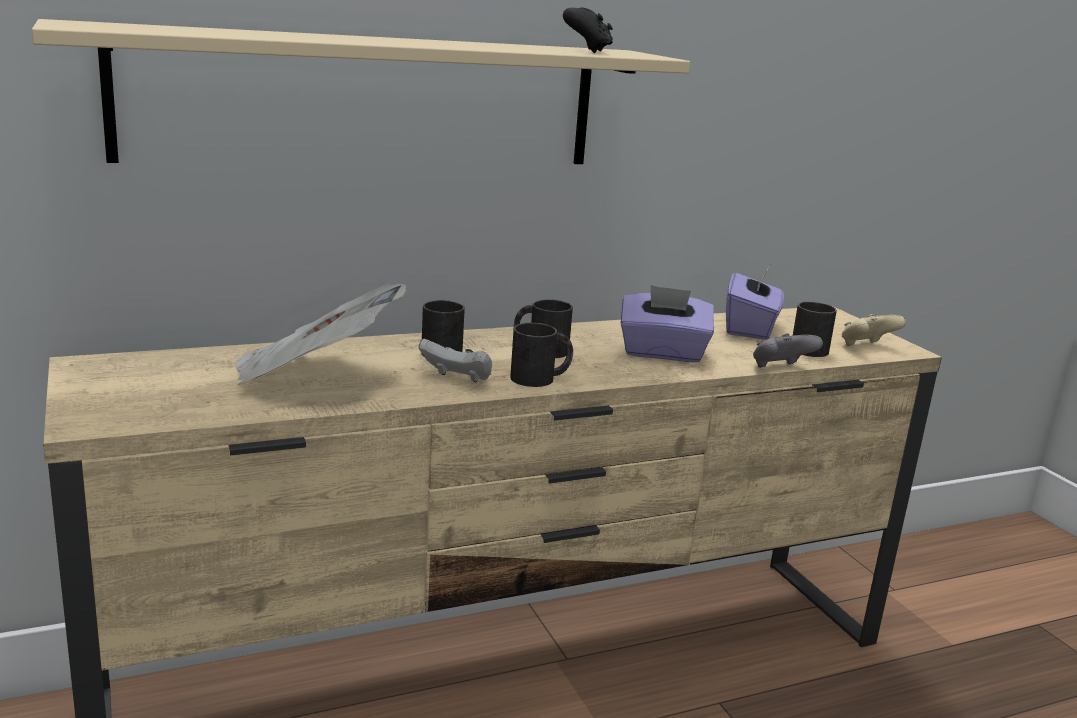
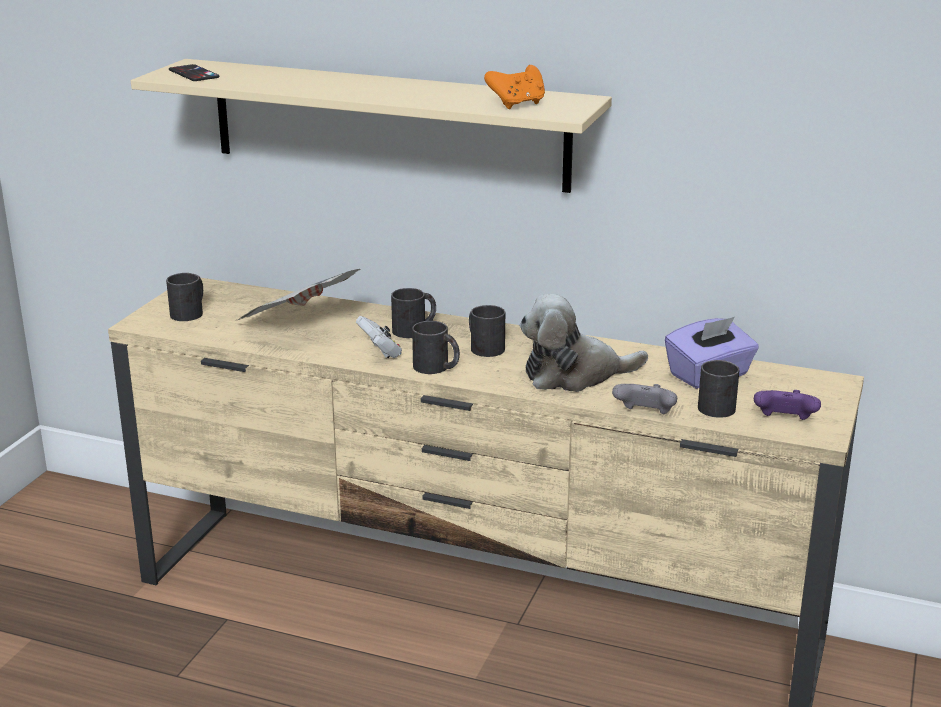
camera: 45 degrees right, 5 degrees up
black game controller [563,8,613,53] -> orange game controller [484,65,545,109]
purple tissue box [621,285,714,362] -> plush toy [519,294,648,392]
beige game controller [842,314,906,346] -> purple game controller [754,390,821,420]
none -> black mug [166,273,203,321]
none -> phone [169,64,219,81]

